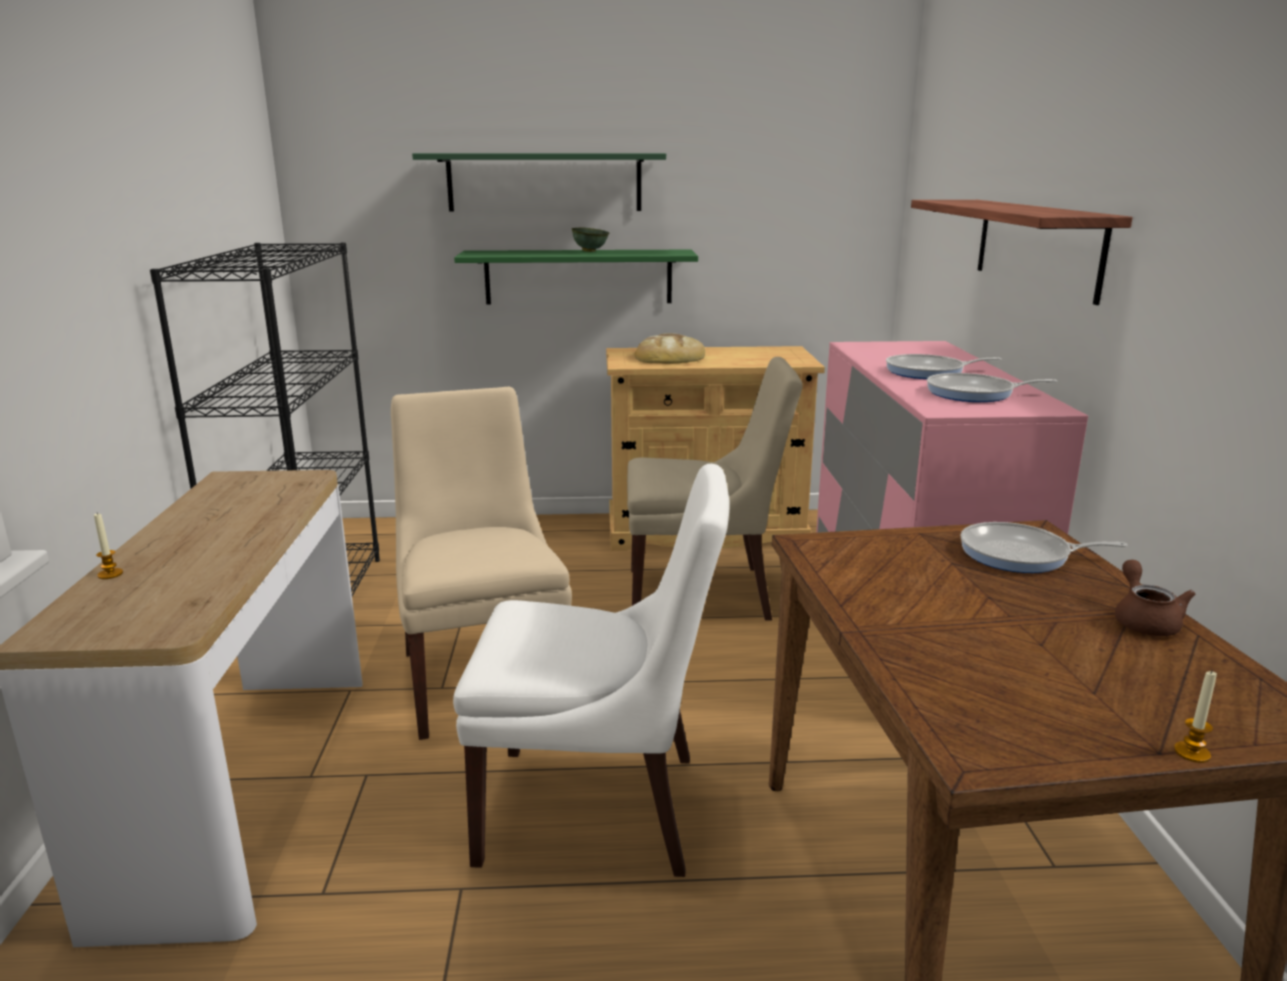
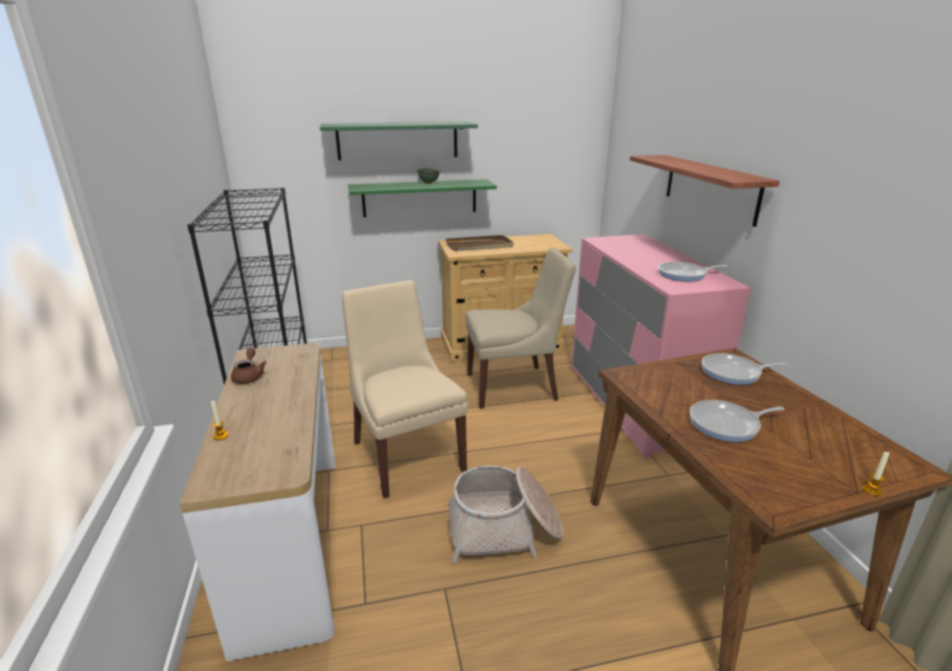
camera: 10 degrees left, 5 degrees up
white chair [453,464,730,877] -> basket [448,466,564,564]
bread [634,333,705,364] -> brown tray [446,235,514,251]
frying pan [886,354,1001,379] -> frying pan moved to [690,400,784,442]
brown teapot [1115,560,1196,636] -> brown teapot moved to [231,348,267,384]

